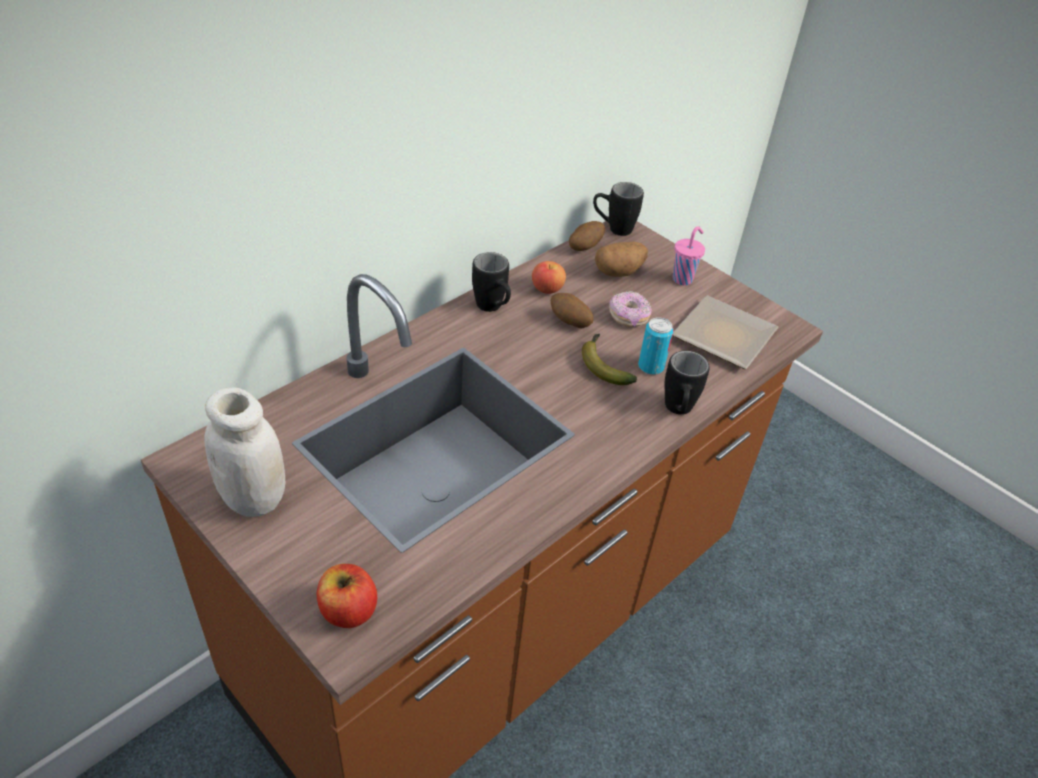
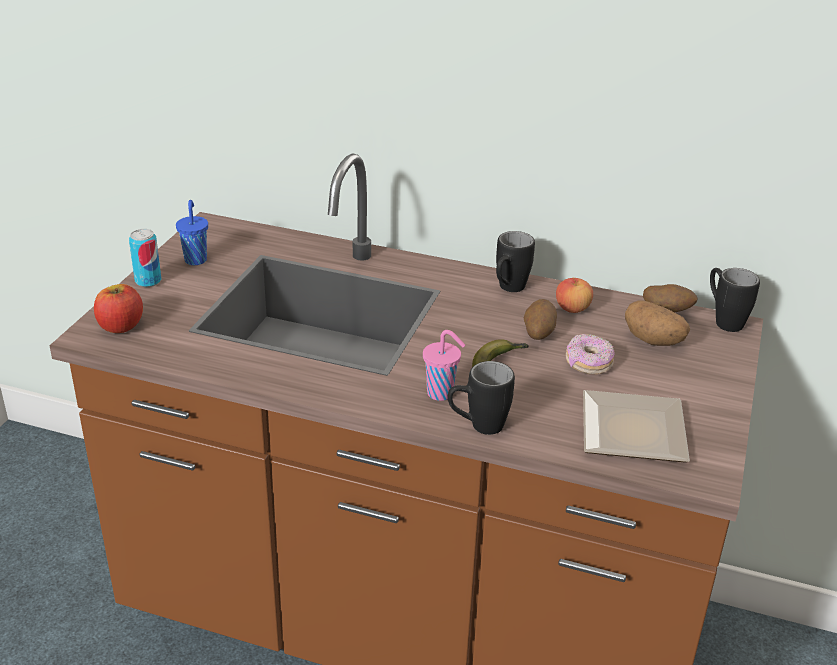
camera: 65 degrees right, 10 degrees down
white jar [205,387,285,517] -> blue cup [176,200,208,265]
can [638,317,674,375] -> can moved to [129,229,161,287]
pink cup [672,226,705,285] -> pink cup moved to [423,330,465,401]

